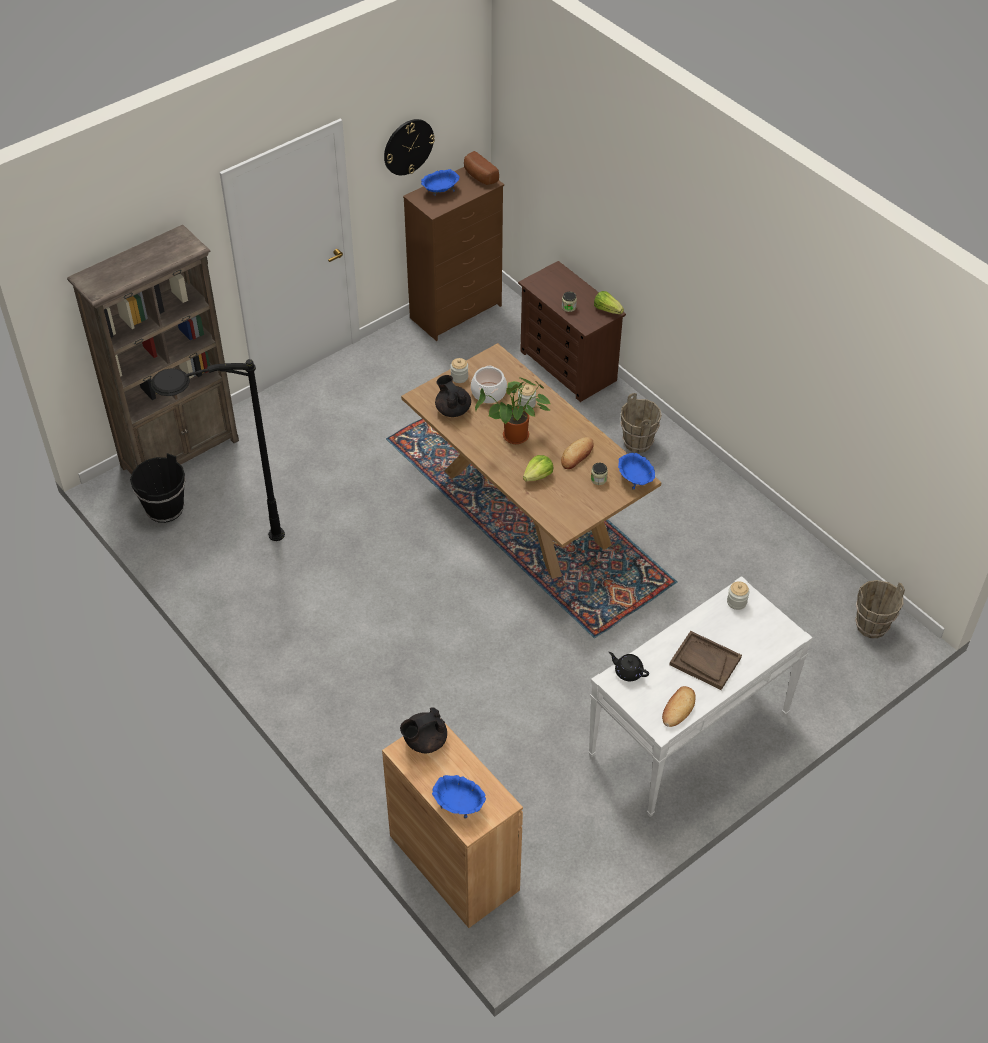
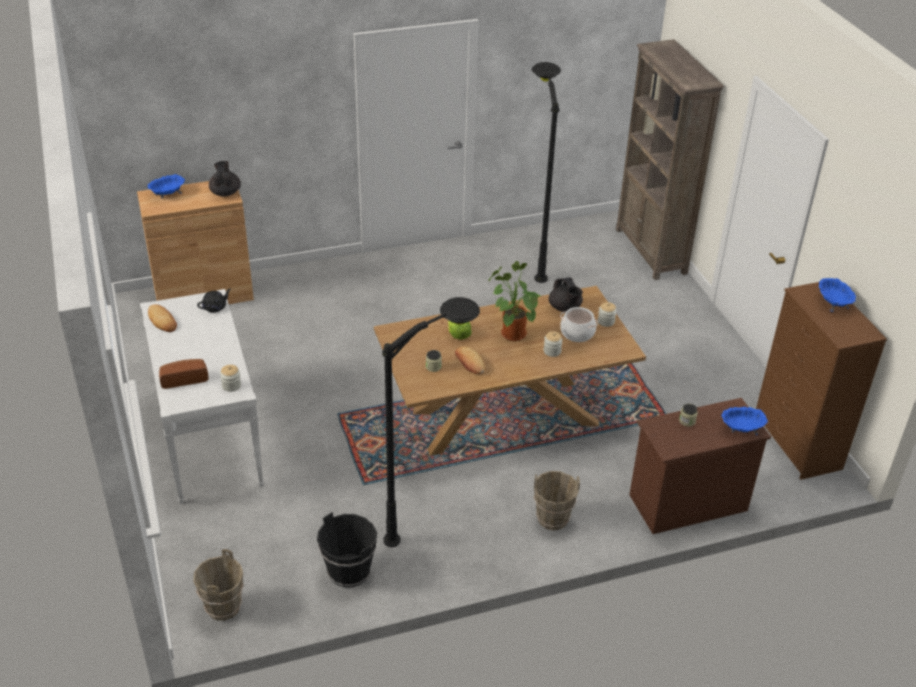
camera: 110 degrees right, 10 degrees down
black bucket [130,453,186,523] -> black bucket moved to [317,512,377,588]
wall clock [384,119,435,175] -> none
black teapot [435,375,471,417] -> black teapot turned 75 degrees clockwise [549,278,583,312]
bread [464,151,499,185] -> bread moved to [159,359,209,389]
lettuce [594,291,624,314] -> none
blue bowl [618,453,655,490] -> blue bowl moved to [721,407,768,435]
brown tray [670,631,742,690] -> none
none -> black floor lamp [382,297,480,547]

